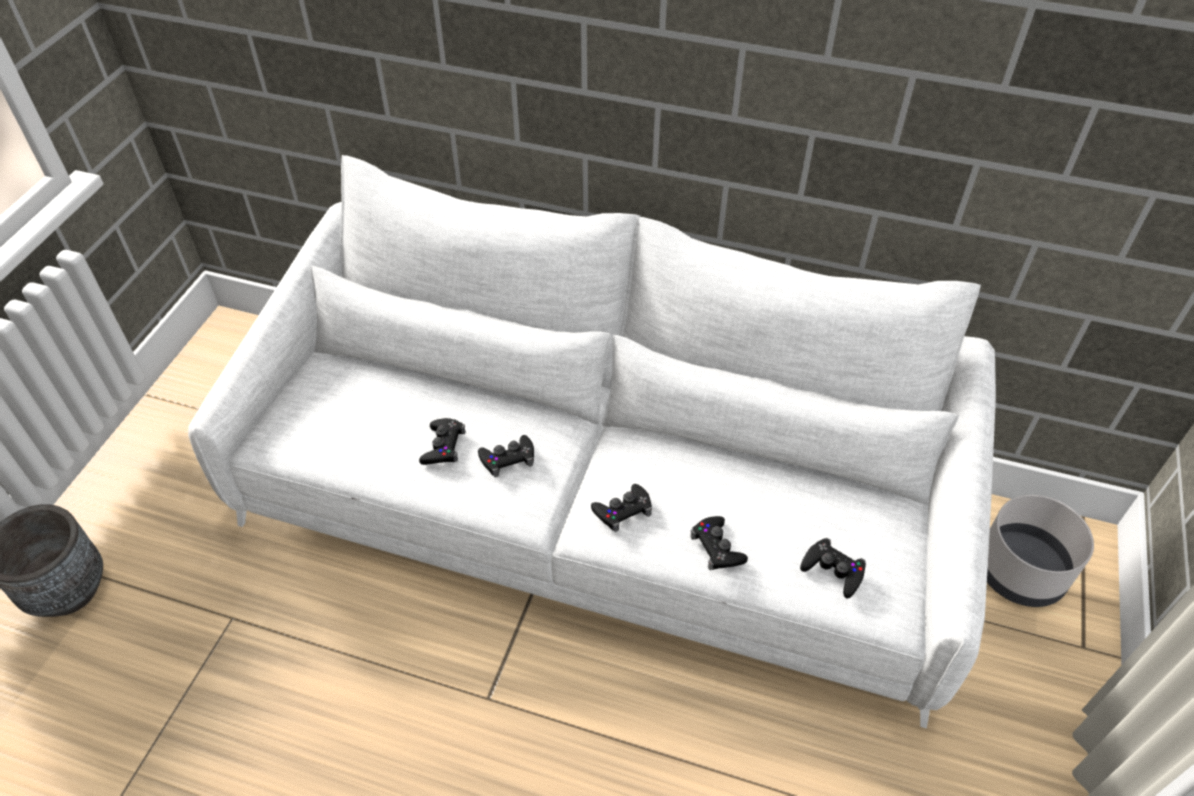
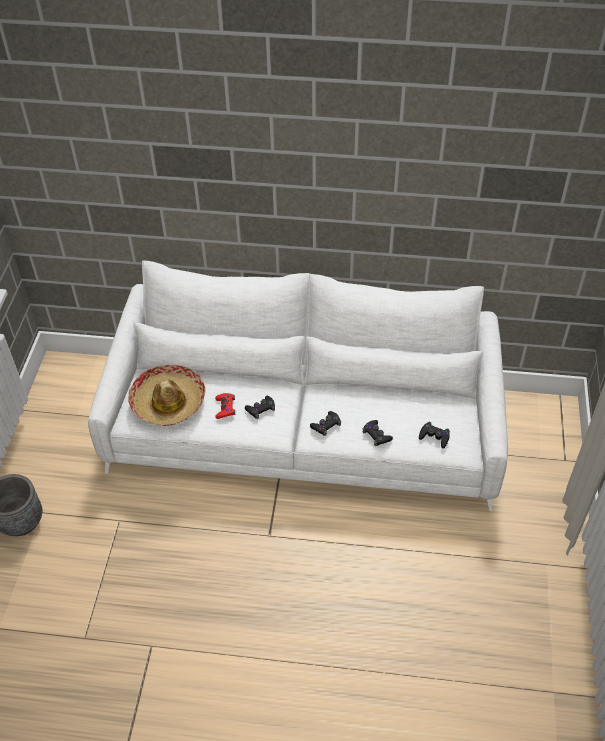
camera: 10 degrees left, 0 degrees up
black game controller [419,418,465,465] -> red game controller [215,393,235,419]
grey planter [987,495,1094,607] -> none
none -> hat [128,365,205,426]

